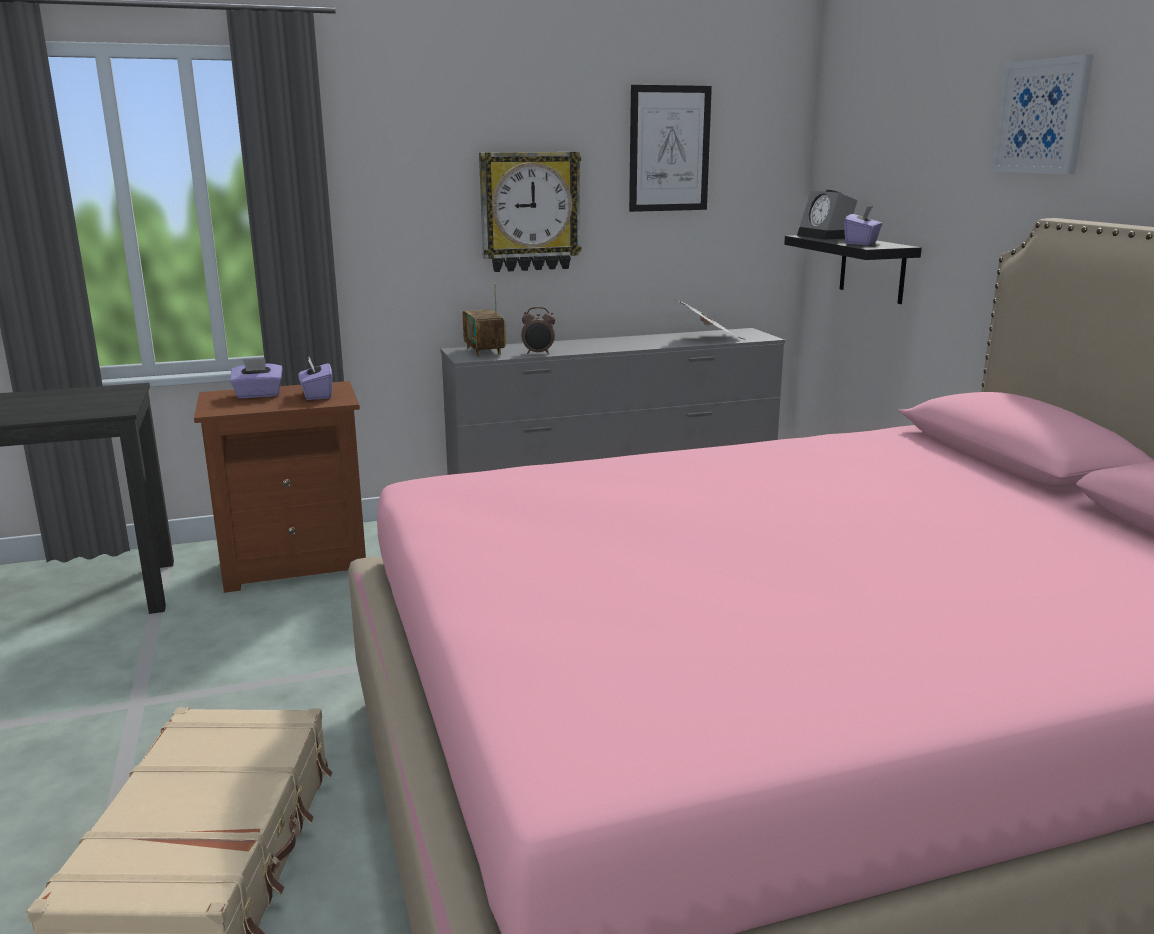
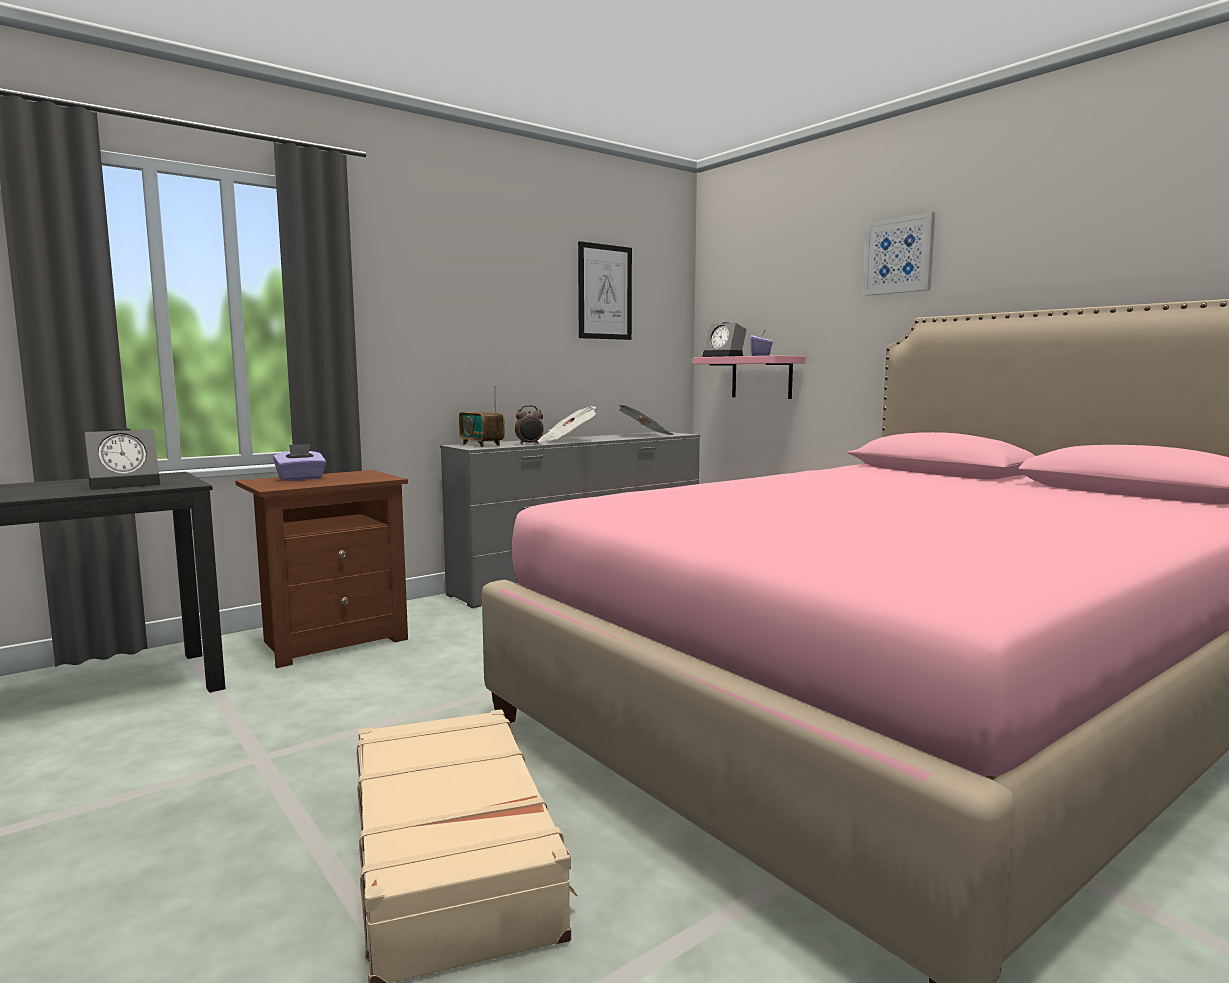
camera: 20 degrees left, 10 degrees down
purple tissue box [298,357,332,400] -> none
wall clock [479,152,582,272] -> none
black shelf [784,235,922,304] -> pink shelf [693,356,806,399]
none -> alarm clock [85,428,160,490]
none -> newspaper [537,406,596,442]

